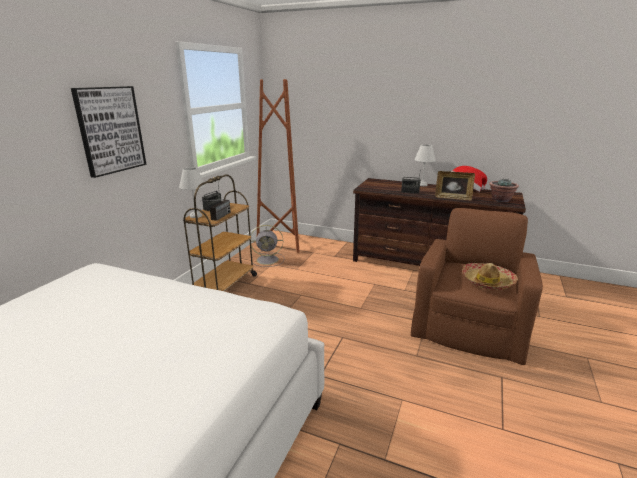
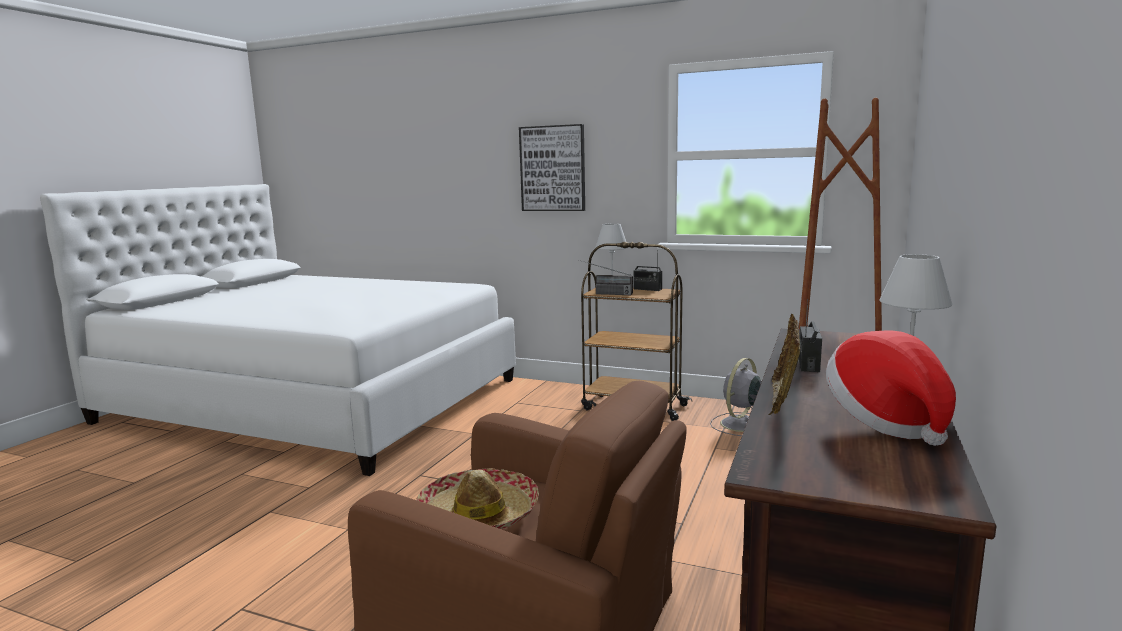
camera: 90 degrees right, 10 degrees down
grey fan [251,225,285,267] -> grey fan turned 45 degrees clockwise [710,358,762,436]
potted plant [489,179,519,202] -> none

